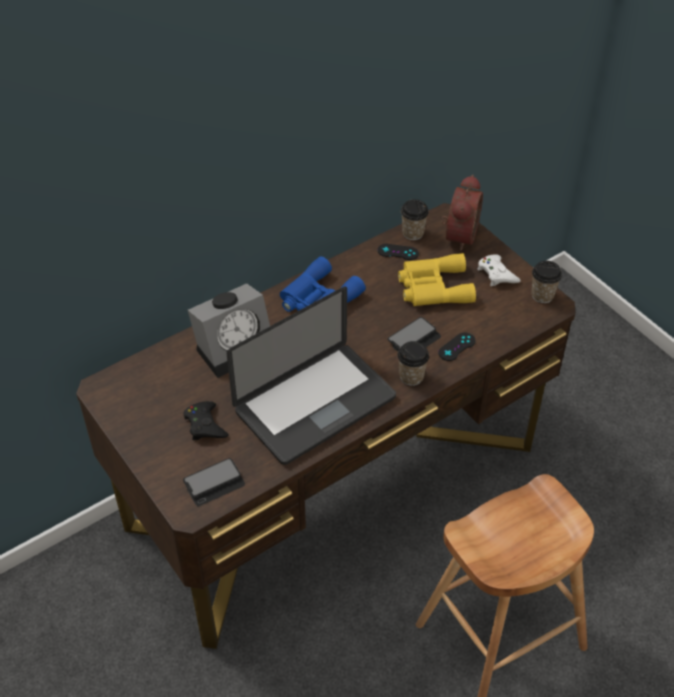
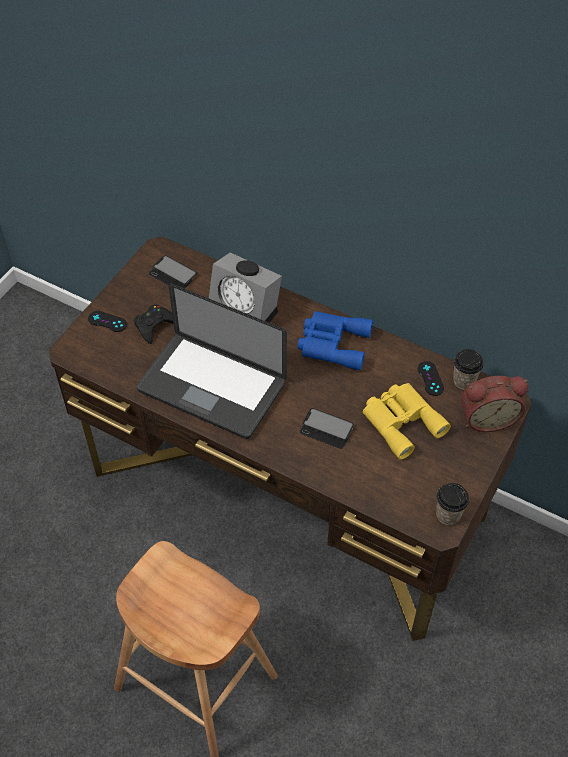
camera: 65 degrees right, 5 degrees up
phone [183,458,245,506] -> phone moved to [149,255,197,289]
cup [397,341,429,386] -> none
black game controller [438,332,475,361] -> black game controller moved to [88,311,127,332]
white game controller [477,254,521,286] -> none

